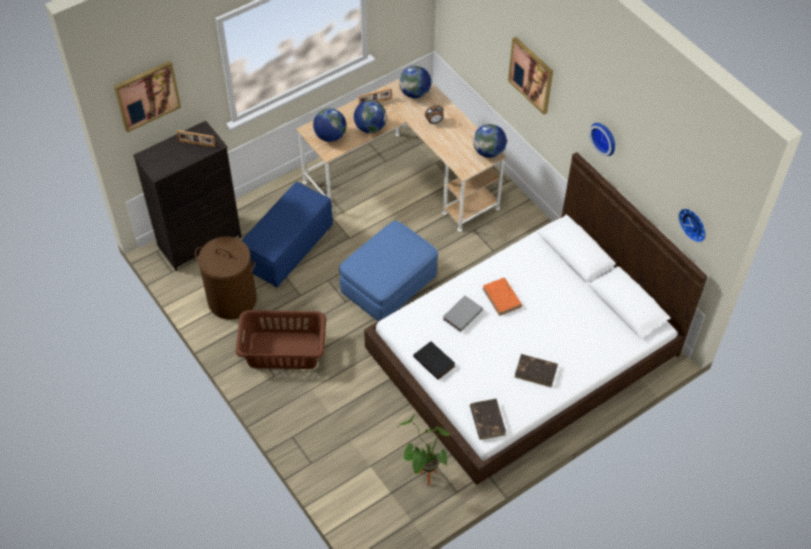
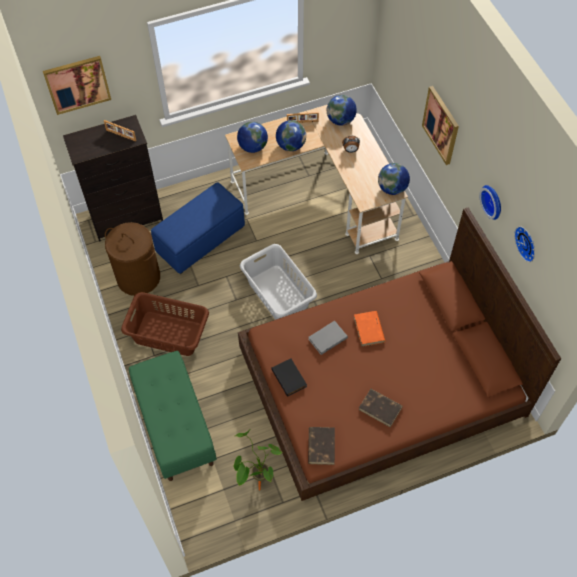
camera: 15 degrees right, 5 degrees up
blue ottoman [339,221,438,321] -> grey laundry basket [240,244,317,320]
white bed [364,152,708,485] -> brown bed [238,207,561,501]
wall clock [678,208,706,243] -> wall clock moved to [514,226,535,262]
none -> green bench [129,351,217,481]

